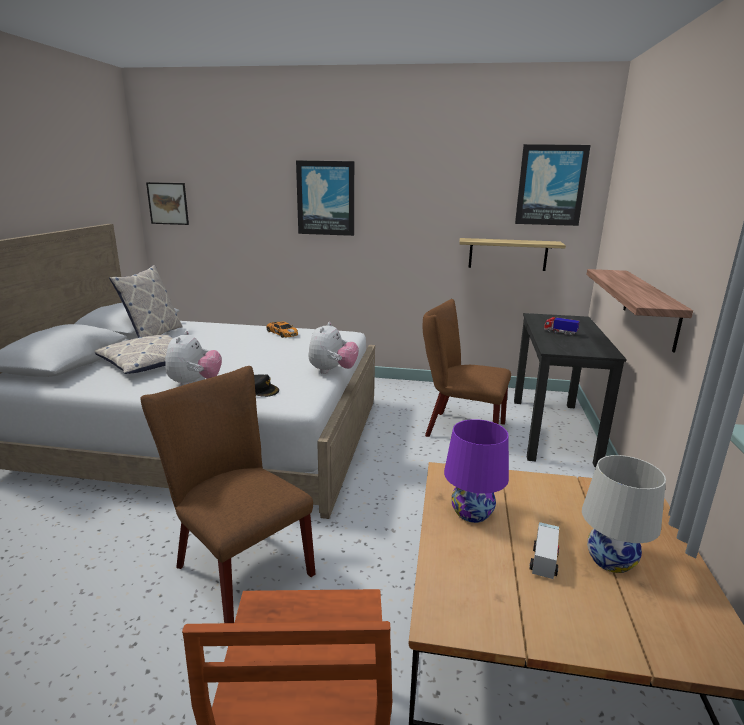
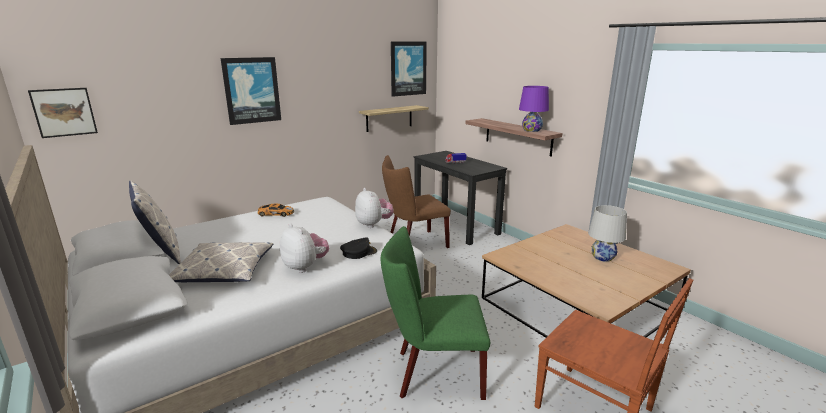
camera: 45 degrees left, 0 degrees up
brown chair [141,366,315,623] -> green chair [381,226,490,400]
purple table lamp [444,419,509,523] -> purple table lamp moved to [519,86,549,132]
toy truck [529,522,559,579] -> none

